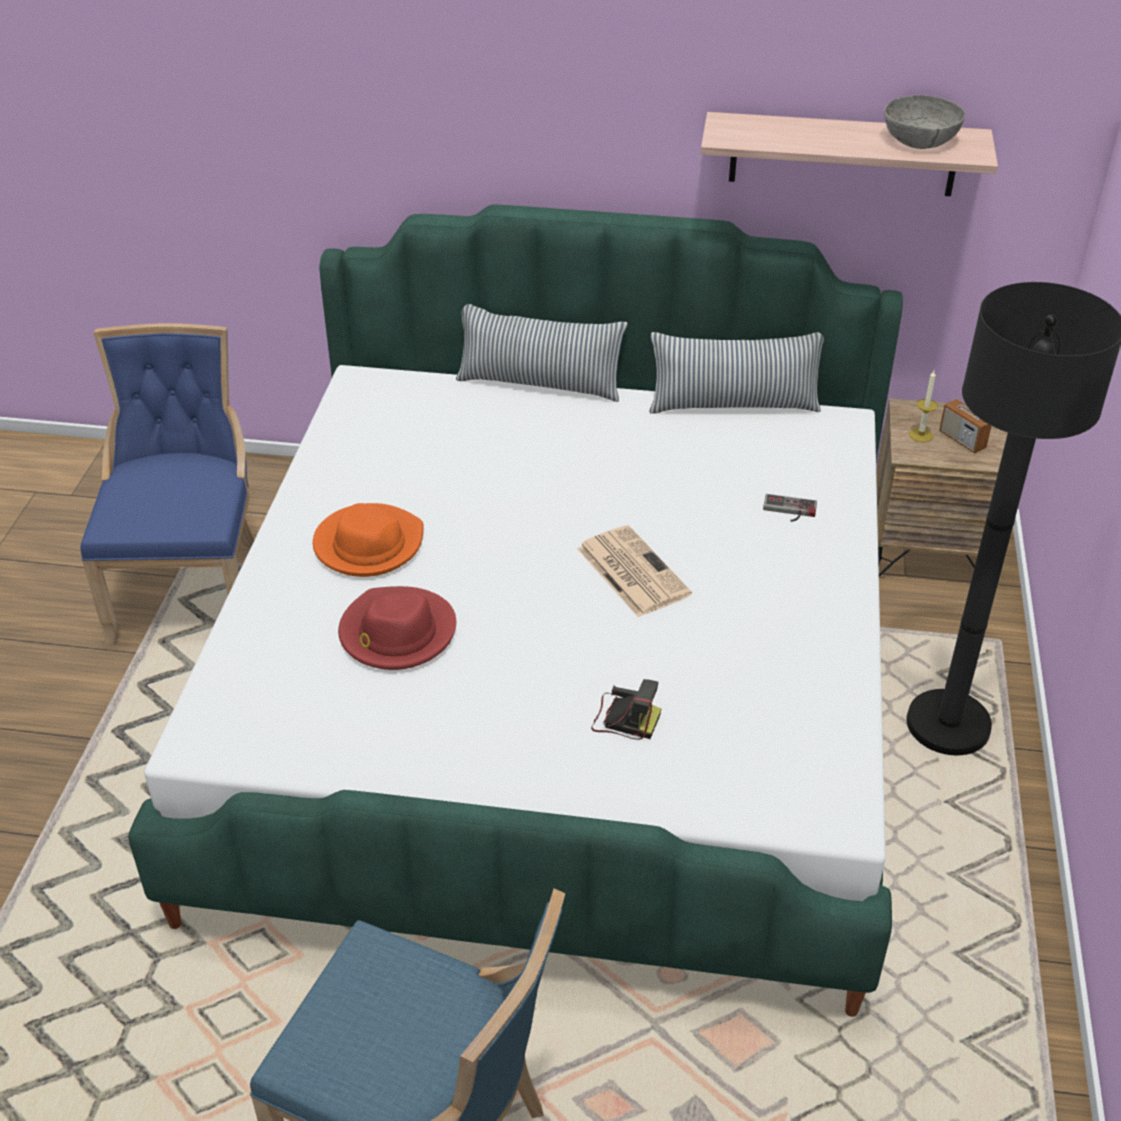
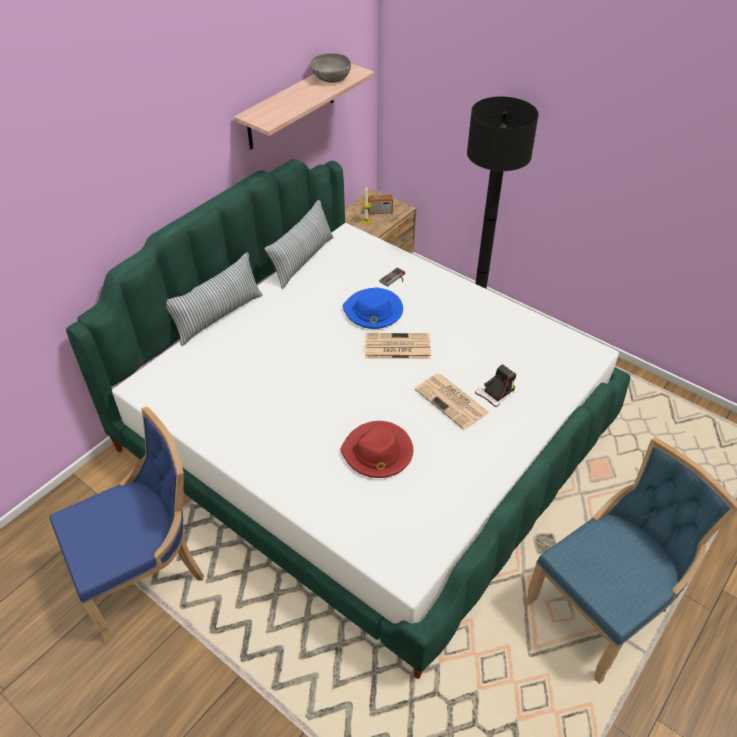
camera: 60 degrees left, 5 degrees up
blue chair [80,323,254,646] -> blue chair turned 120 degrees clockwise [49,406,204,643]
orange hat [313,503,423,577] -> none
none -> blue hat [343,287,403,329]
none -> newspaper [415,374,489,430]

